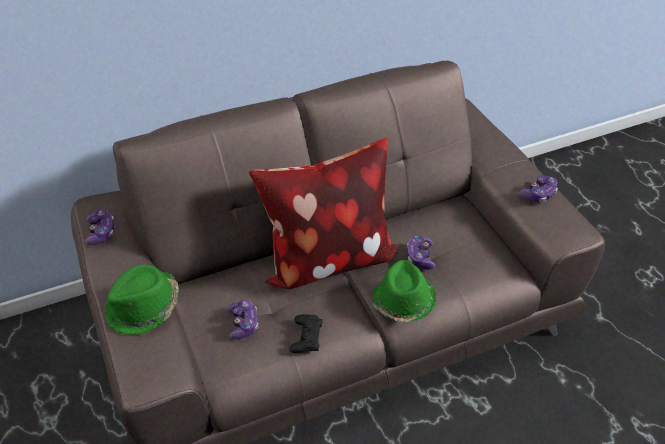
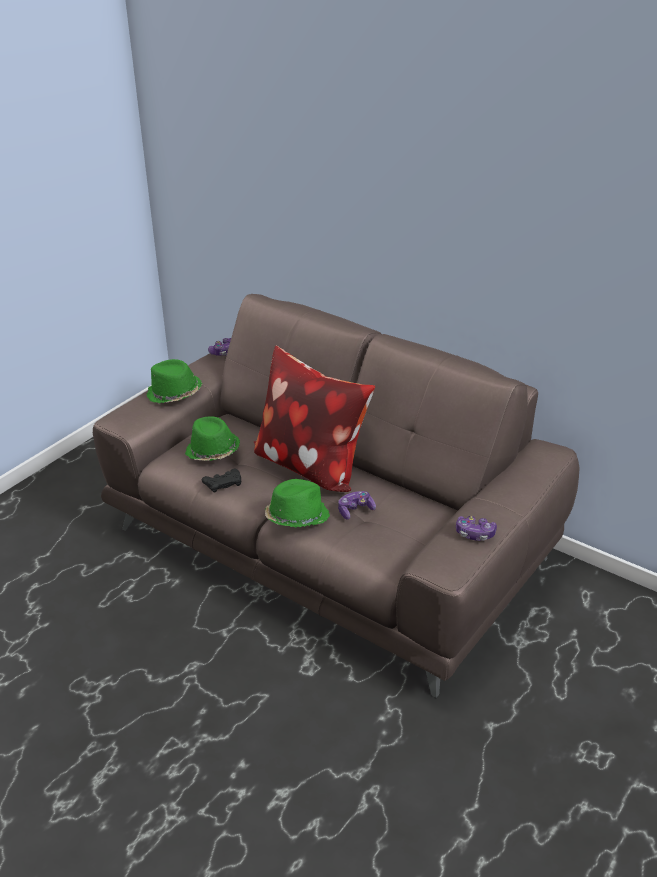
camera: 60 degrees right, 10 degrees down
game controller [228,300,258,339] -> green hat [185,416,240,461]

